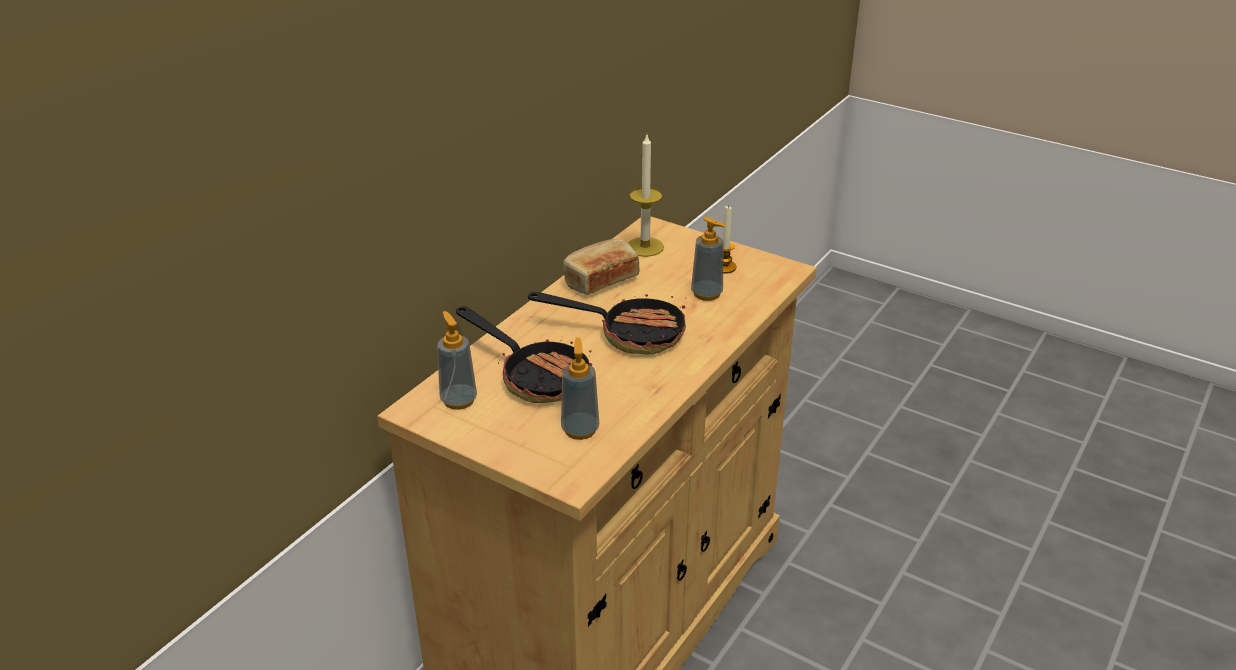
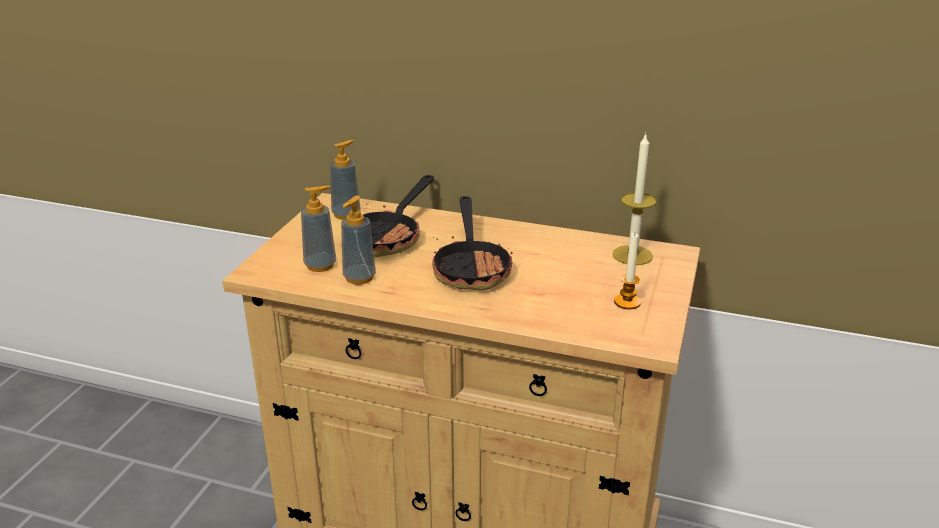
camera: 75 degrees right, 5 degrees down
bread [563,239,639,295] -> none
soap dispenser [691,217,726,301] -> soap dispenser moved to [341,196,376,285]

